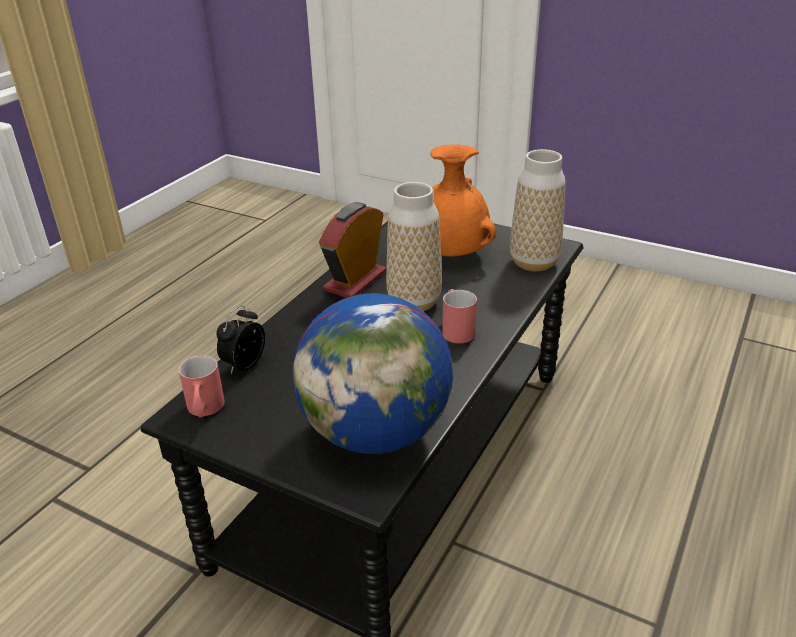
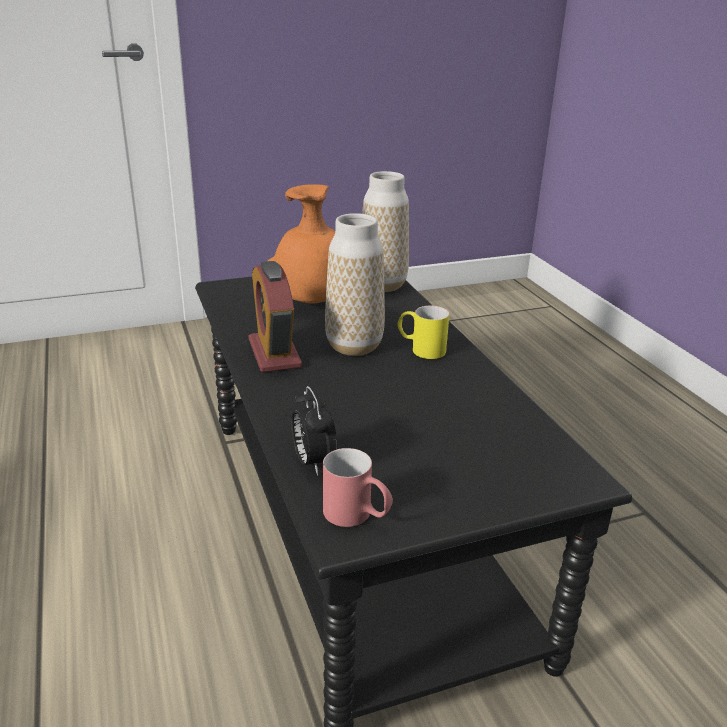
camera: 50 degrees left, 5 degrees down
globe [293,293,453,454] -> none
red mug [442,289,477,344] -> yellow mug [397,306,449,359]

